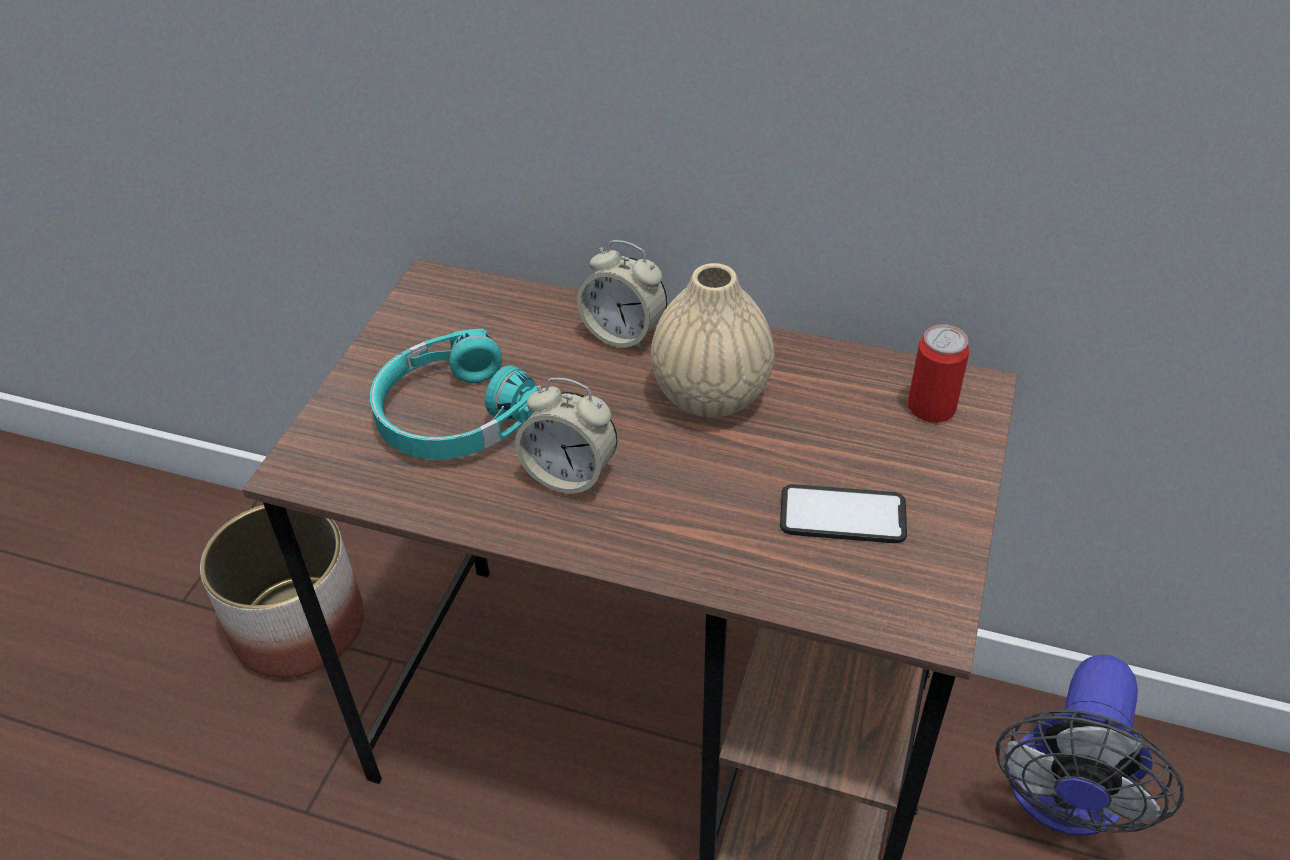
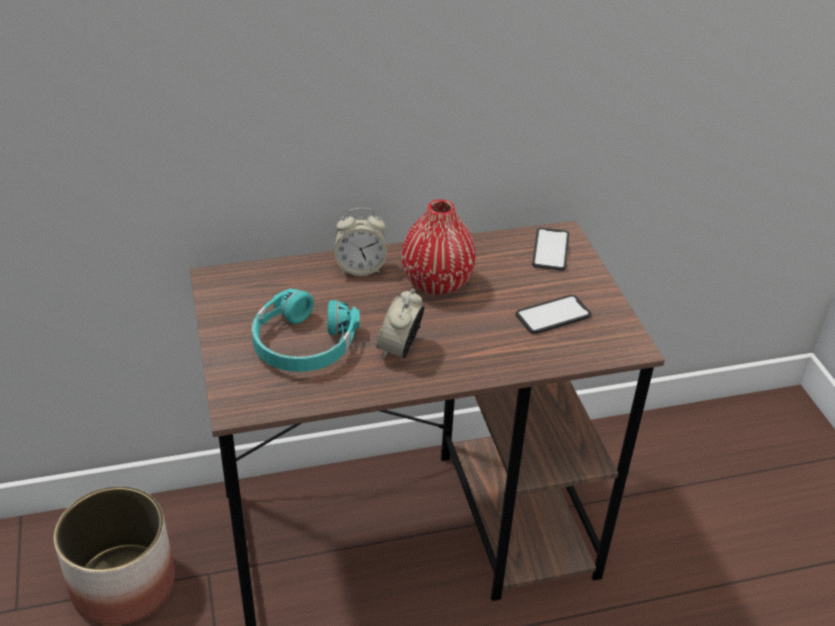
camera: 35 degrees left, 5 degrees down
alarm clock [515,378,617,495] -> alarm clock turned 120 degrees clockwise [376,289,424,359]
beige vase [651,263,774,417] -> red vase [401,199,476,295]
can [908,324,969,423] -> phone [532,228,569,271]
fan [995,654,1184,835] -> none

